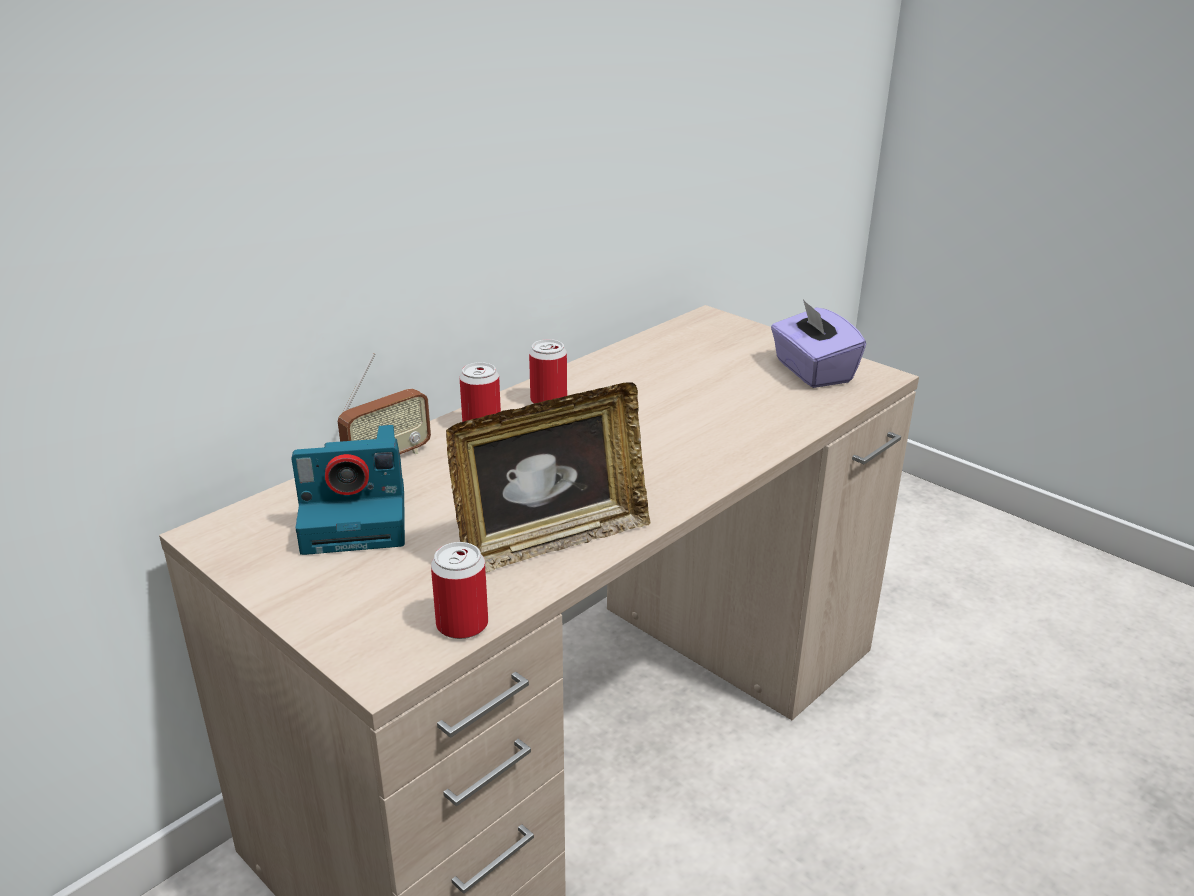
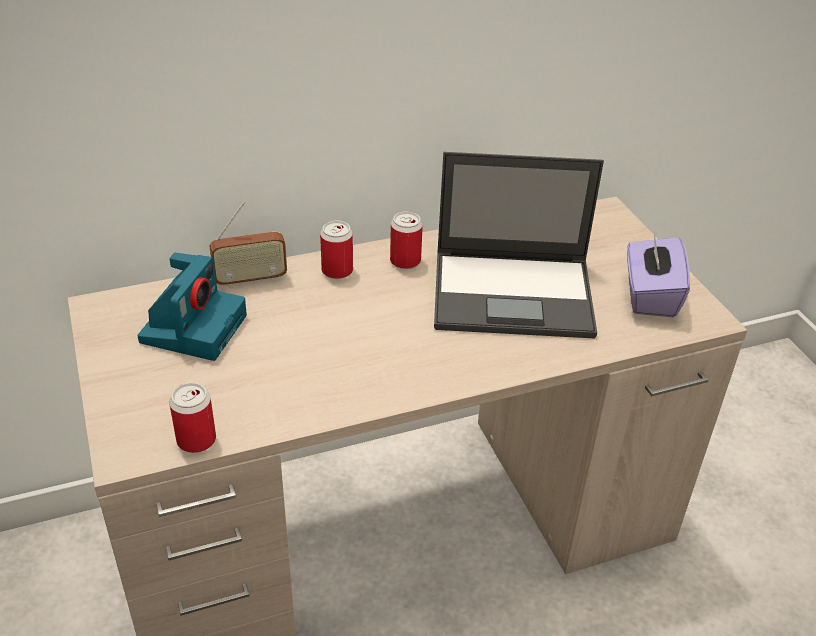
camera: 25 degrees right, 10 degrees up
camera [291,425,405,555] -> camera turned 90 degrees counterclockwise [137,253,247,361]
picture frame [446,382,651,572] -> none
none -> laptop [434,152,604,338]

